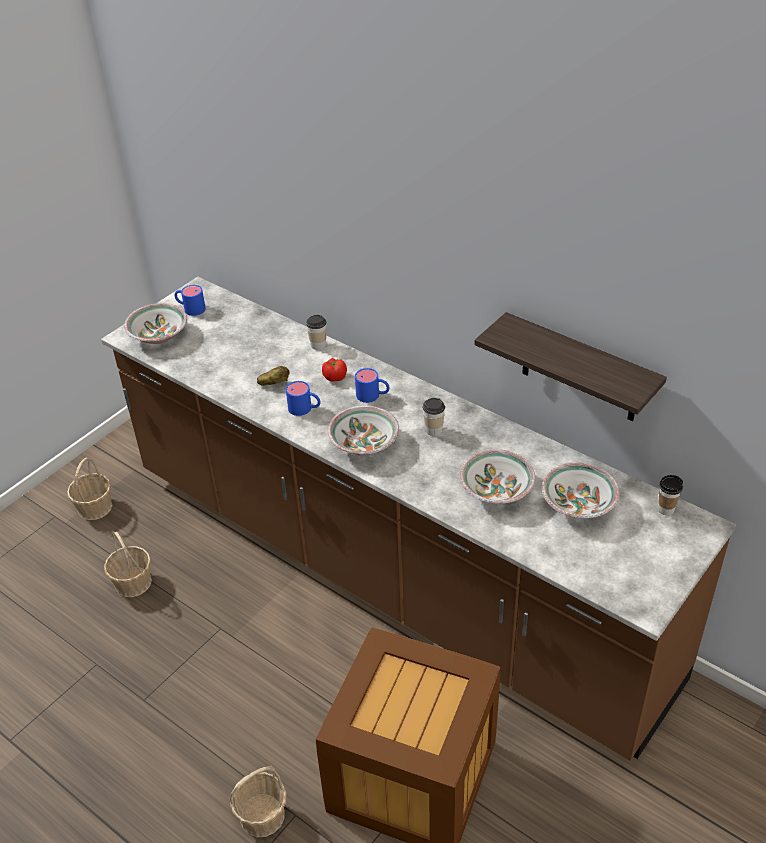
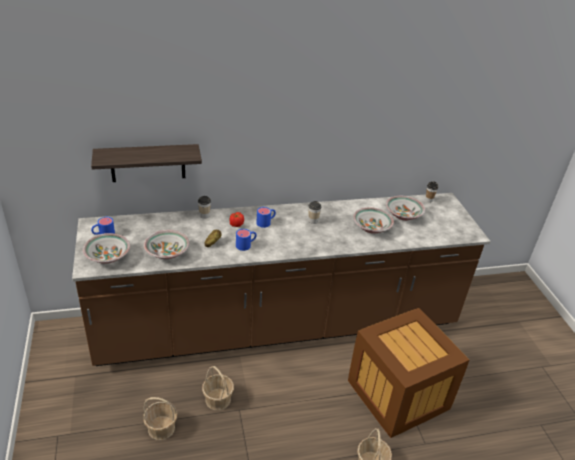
camera: 55 degrees left, 5 degrees down
basket [67,458,112,520] -> basket moved to [202,366,234,411]
bowl [328,405,399,455] -> bowl moved to [144,230,189,259]
shelf [475,312,667,421] -> shelf moved to [91,144,202,182]

